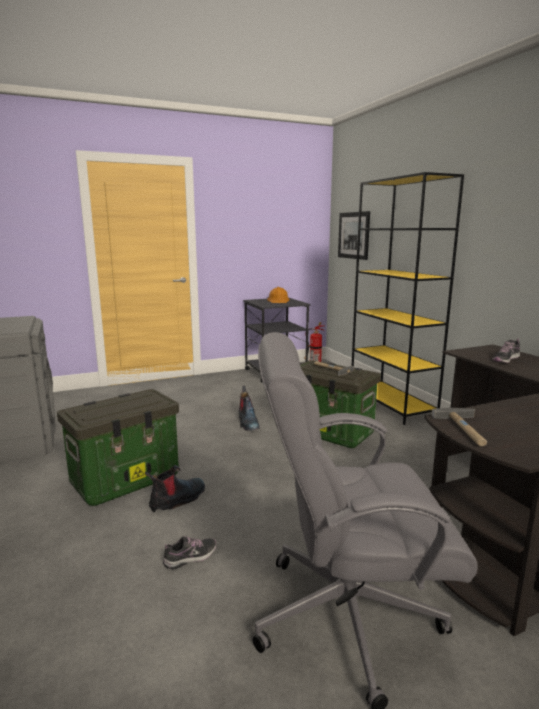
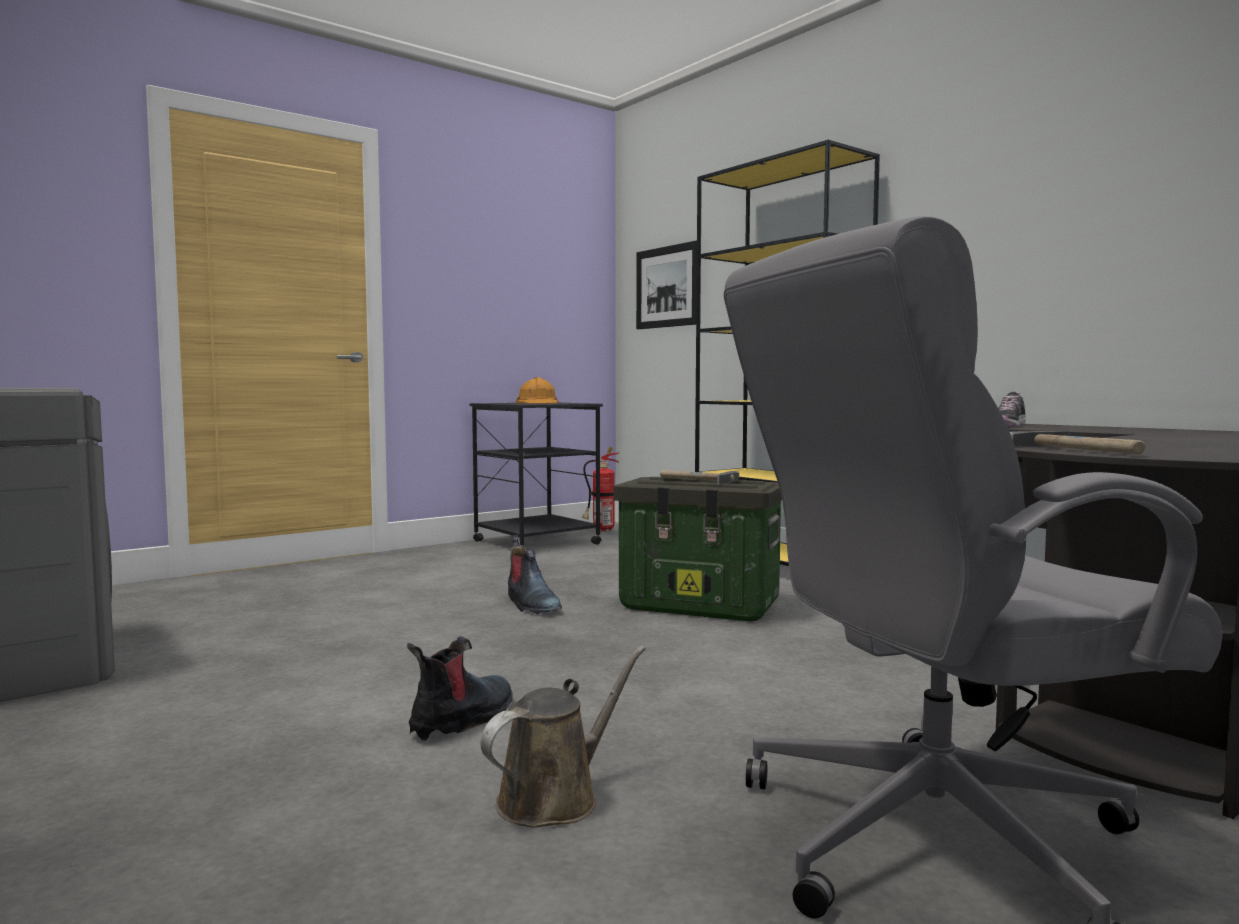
camera: 15 degrees left, 10 degrees down
storage box [57,389,179,506] -> none
shoe [163,536,216,569] -> brown watering can [481,646,646,827]

